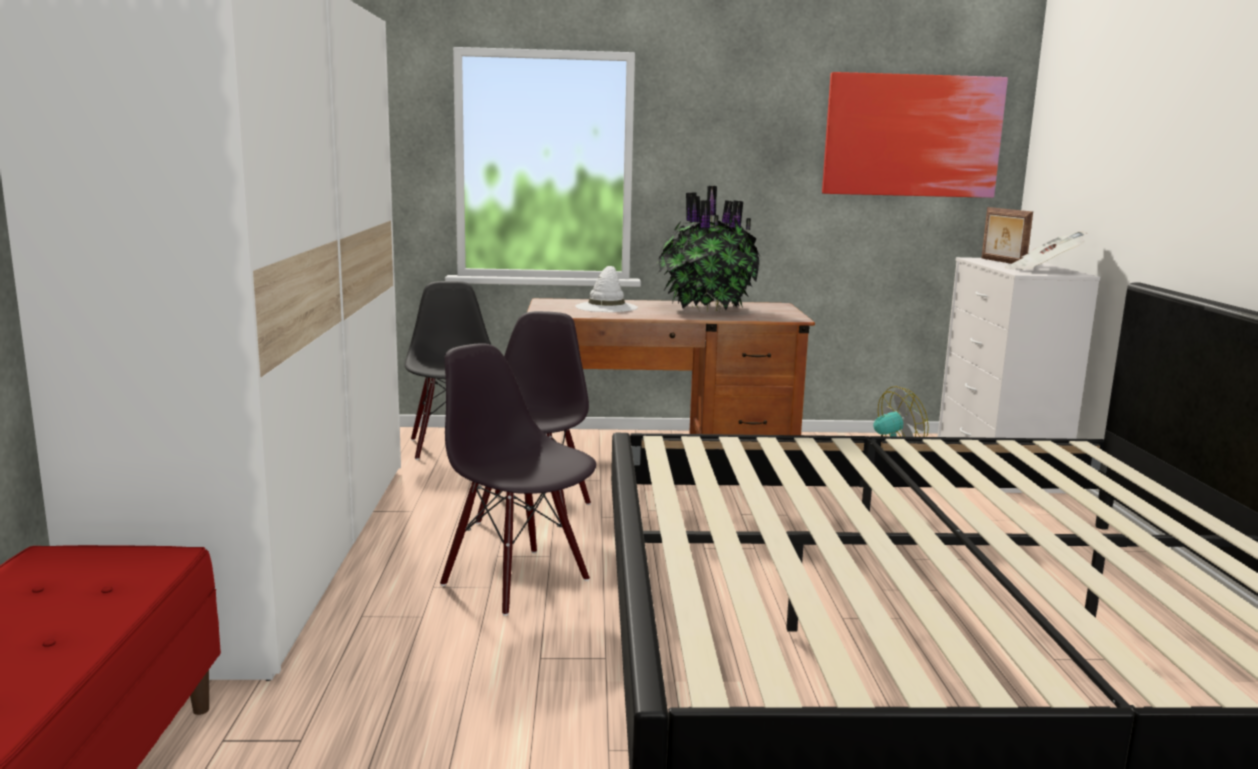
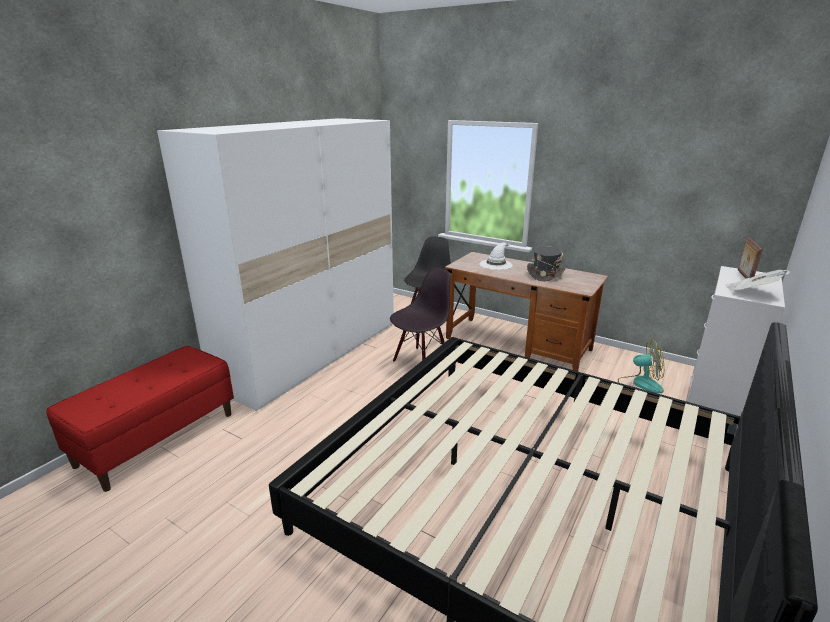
camera: 35 degrees right, 10 degrees up
black chair [440,343,596,616] -> none
potted plant [651,186,760,312] -> grey hat [527,246,565,281]
picture [822,72,1008,198] -> none

